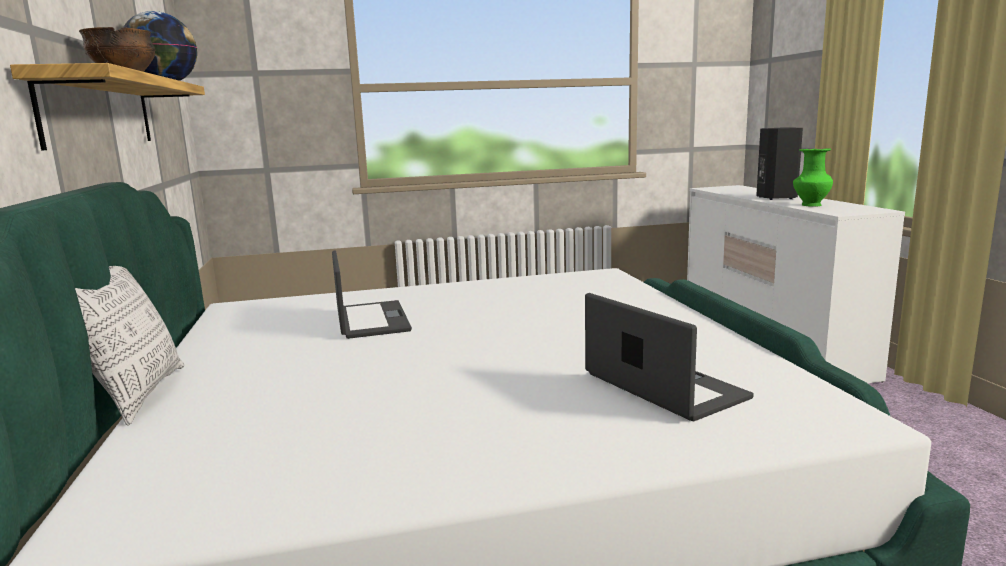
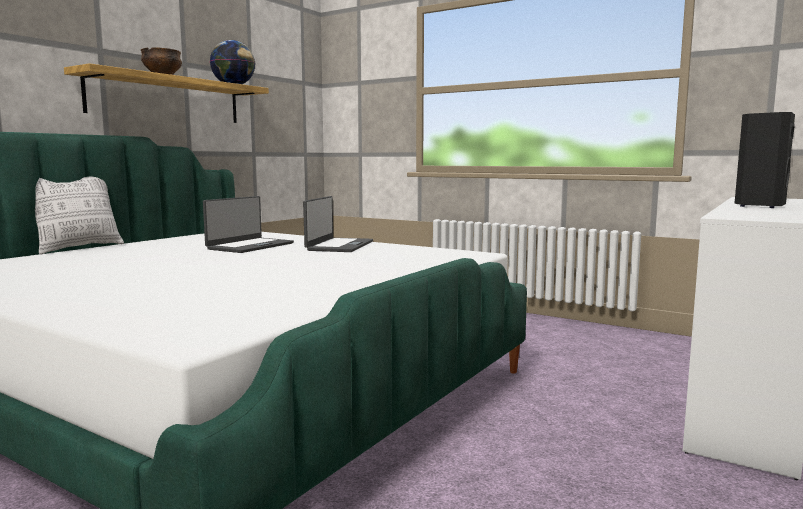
camera: 45 degrees right, 5 degrees down
laptop [585,293,754,421] -> laptop moved to [303,196,373,252]
green vase [793,148,833,206] -> none

